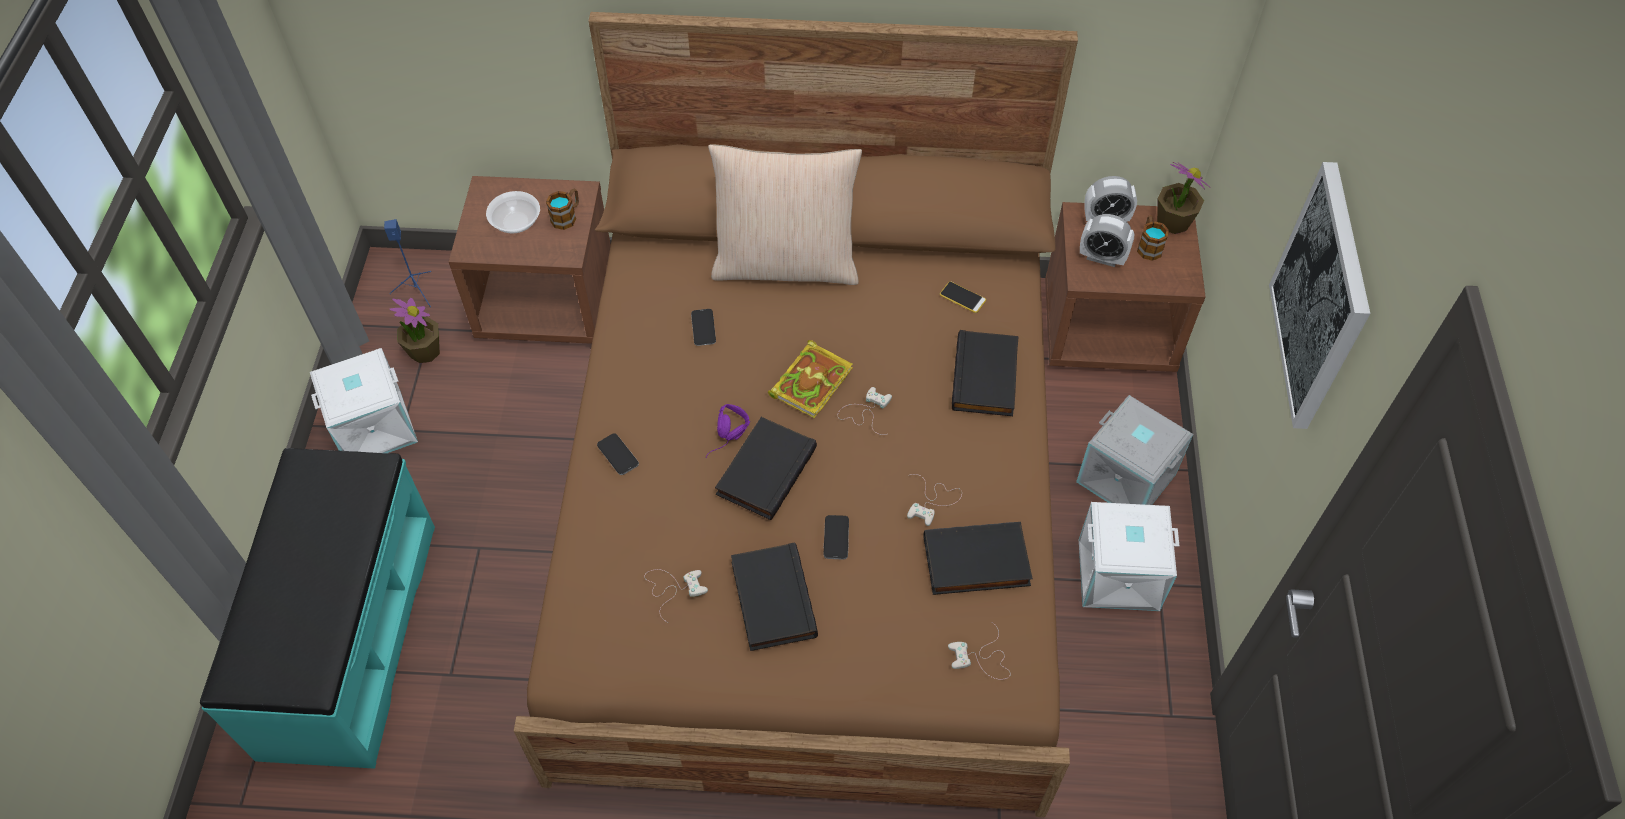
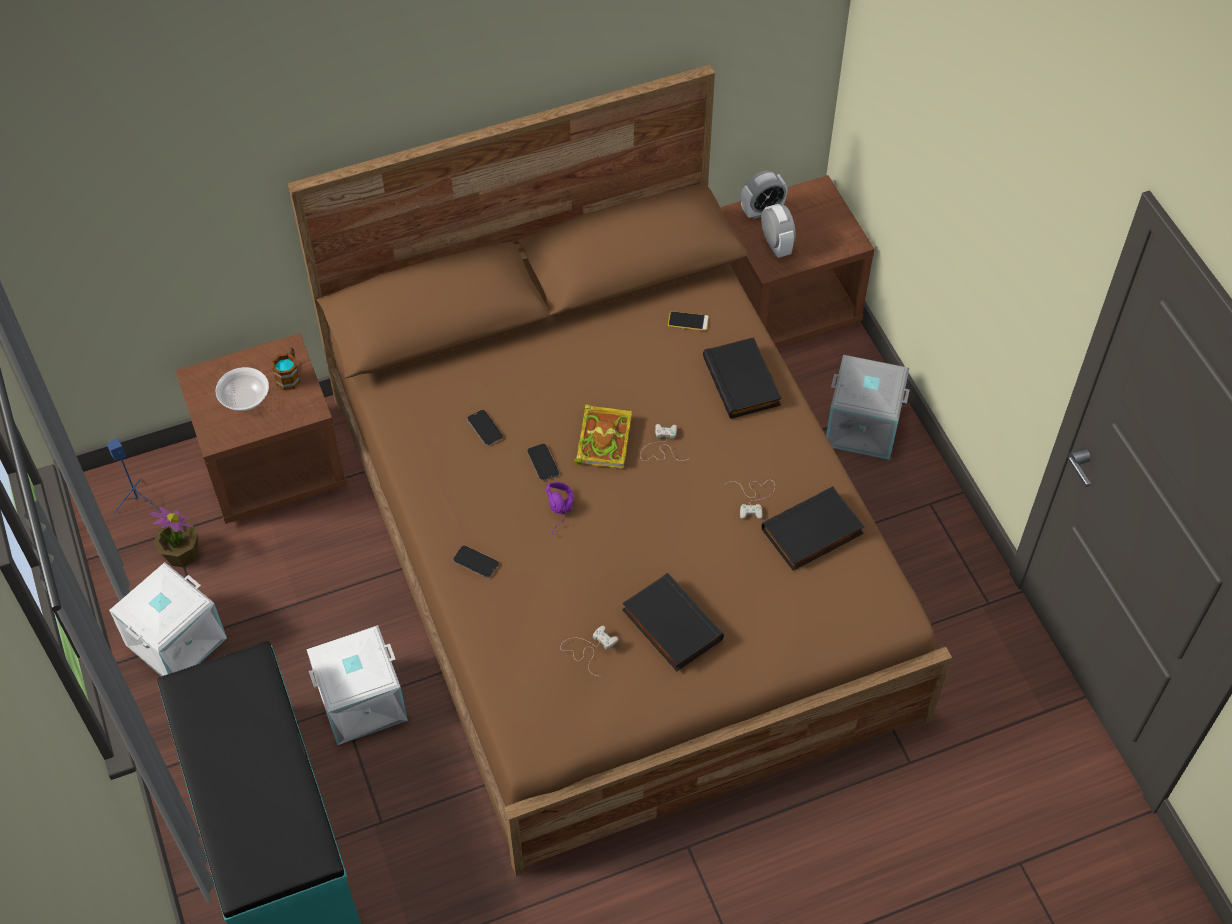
camera: 25 degrees left, 0 degrees up
beige pillow [708,144,862,285] -> none
black book [715,417,817,520] -> none
phone [824,515,849,559] -> phone moved to [527,444,559,481]
white game controller [948,622,1010,680] -> none
white storage box [1079,502,1180,611] -> white storage box moved to [307,625,408,745]
alarm clock [1080,214,1134,267] -> alarm clock turned 105 degrees counterclockwise [761,204,796,258]
mug [1137,216,1169,261] -> none
potted plant [1157,162,1210,234] -> none
picture [1269,162,1370,429] -> none

